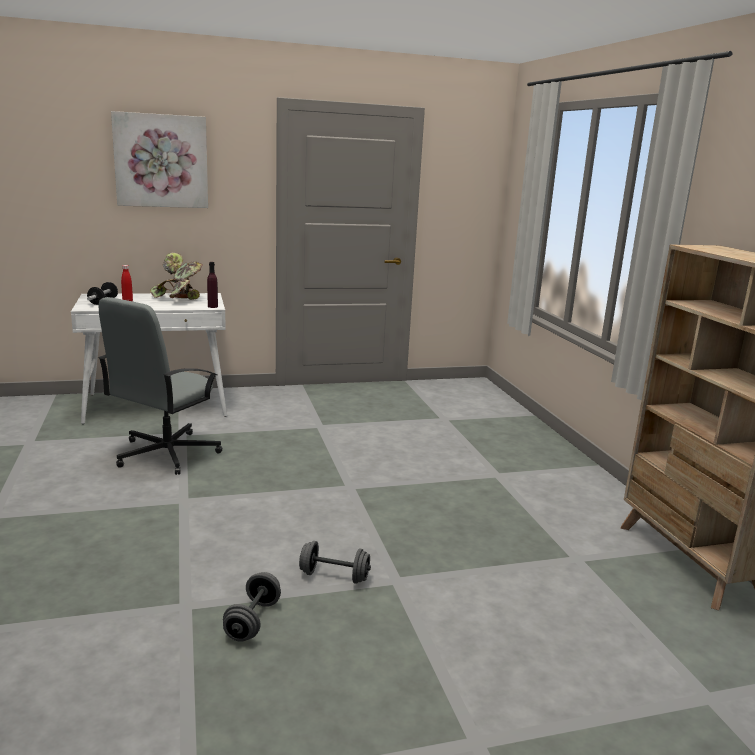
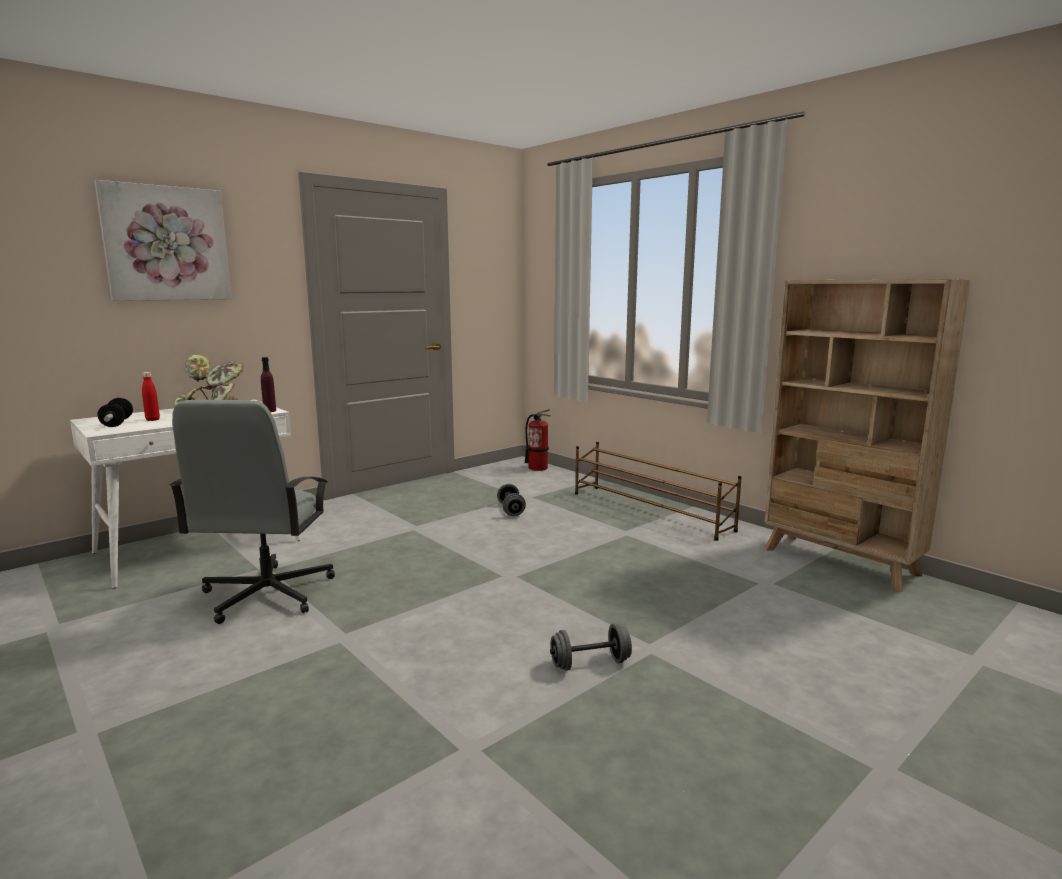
camera: 25 degrees left, 5 degrees down
grey dumbbell [223,572,281,642] -> grey dumbbell moved to [497,484,526,516]
none -> fire extinguisher [525,409,551,471]
none -> brown shoe rack [575,442,742,541]

